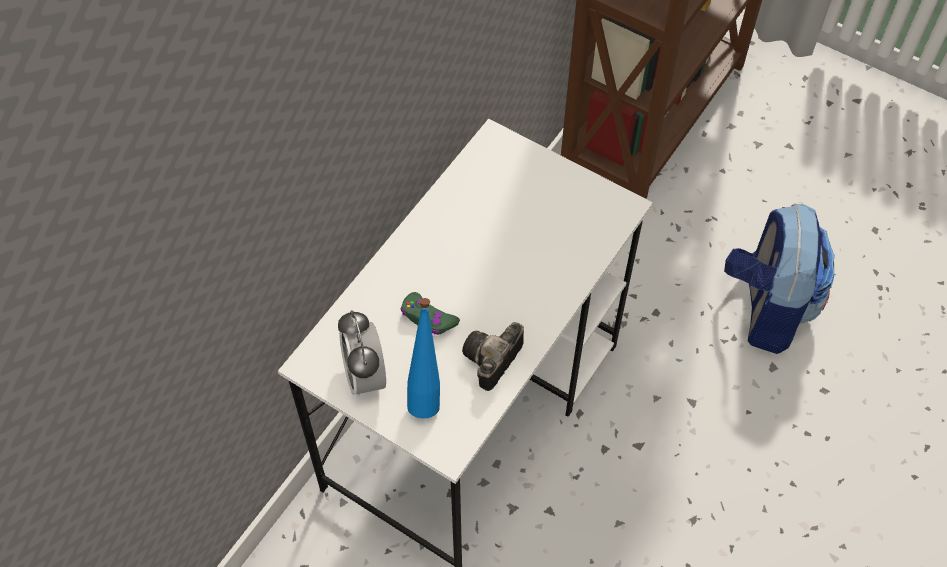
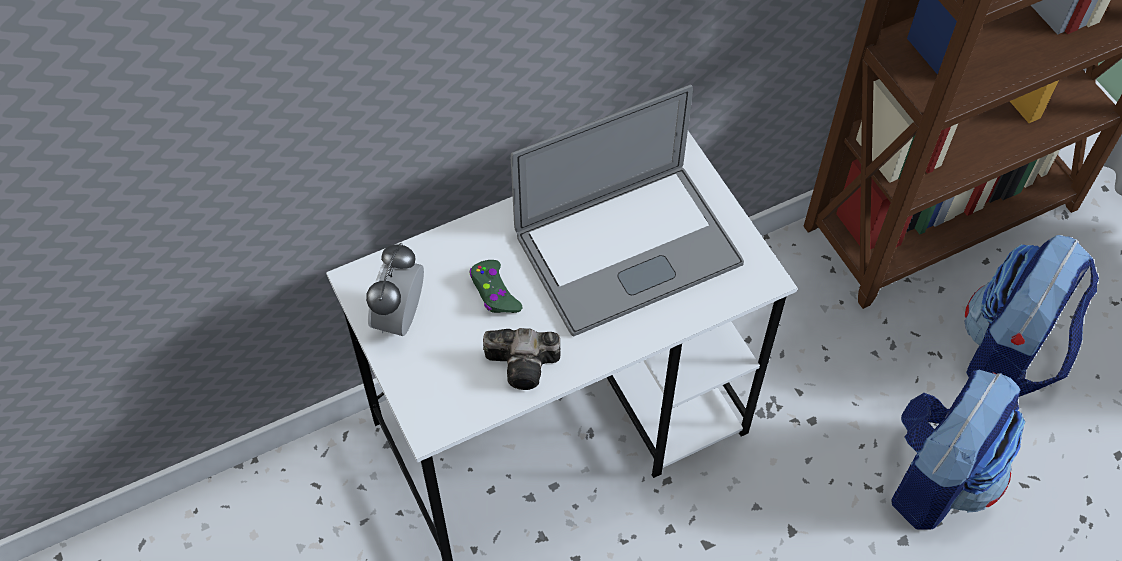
camera: 30 degrees right, 0 degrees up
blue bottle [407,298,440,418] -> none
camera [462,322,524,391] -> camera turned 150 degrees counterclockwise [483,328,560,390]
none -> laptop [511,85,744,337]
none -> backpack [964,235,1099,397]

